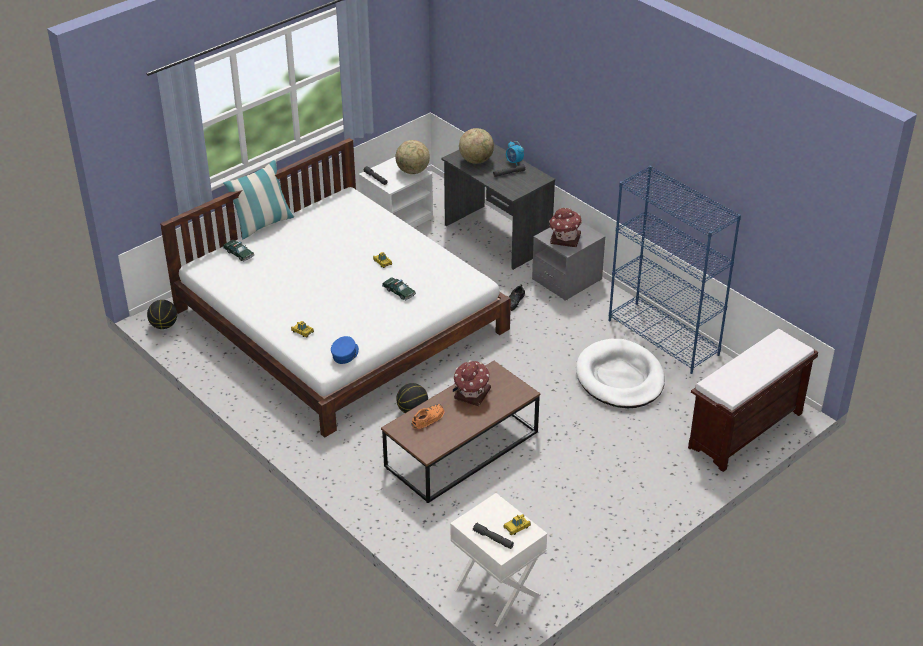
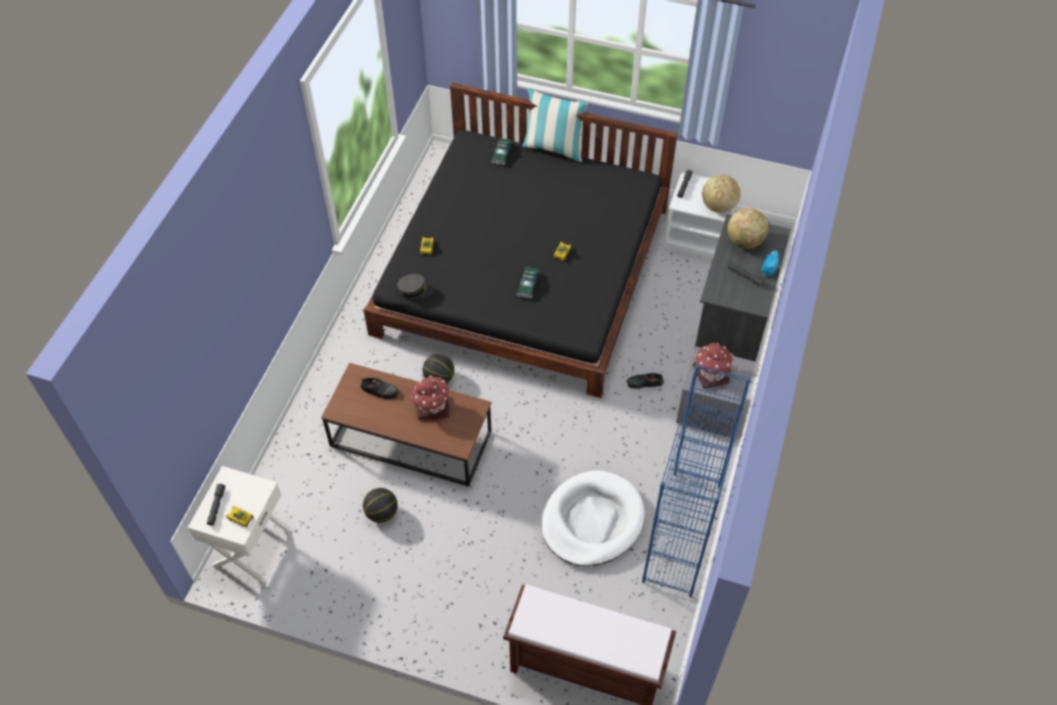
camera: 60 degrees right, 15 degrees up
basketball [147,300,177,329] -> basketball moved to [363,488,398,523]
white bed [160,138,511,438] -> black bed [364,83,678,398]
blue cap [331,336,359,364] -> grey cap [397,274,435,299]
orange shoe [411,404,444,429] -> black shoe [360,378,398,399]

